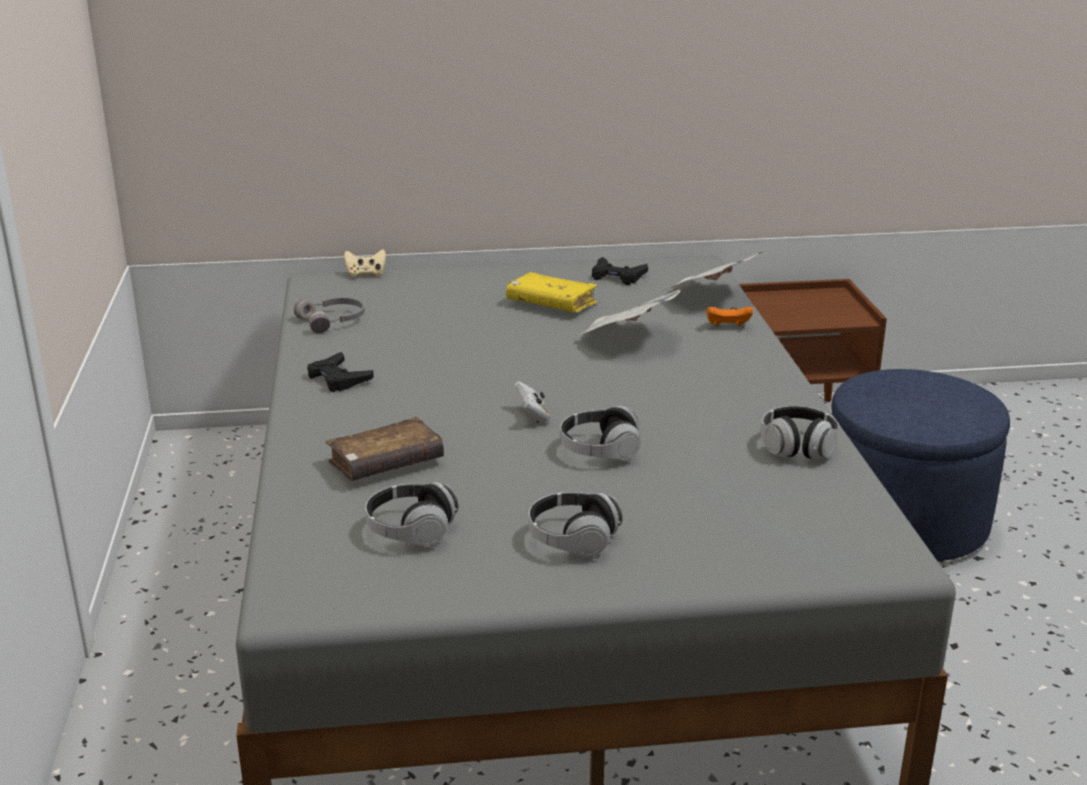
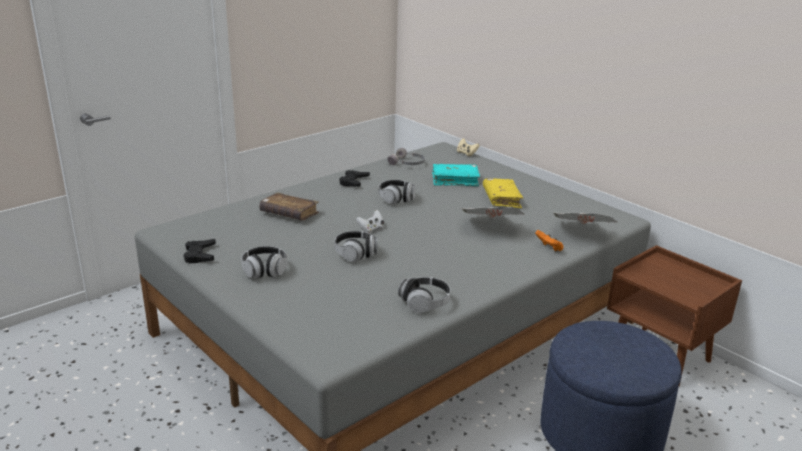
camera: 55 degrees right, 0 degrees up
headphones [365,482,459,546] -> headphones moved to [378,180,415,204]
black game controller [592,257,648,285] -> black game controller moved to [183,239,216,263]
none -> turquoise book [432,164,480,186]

